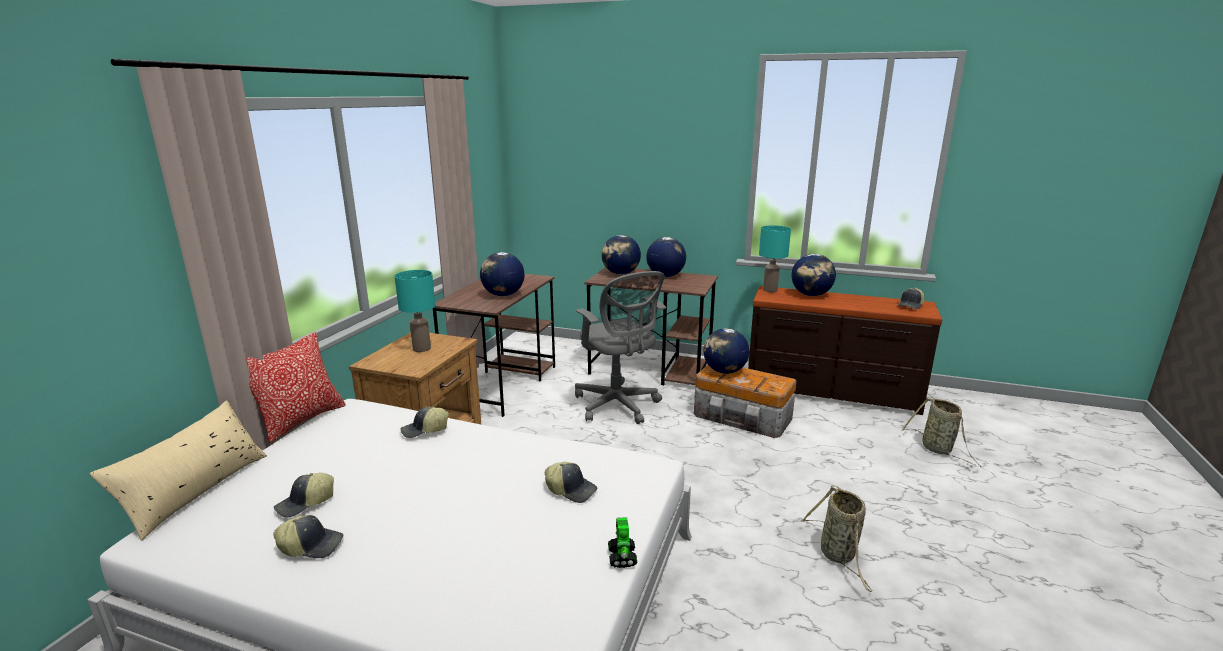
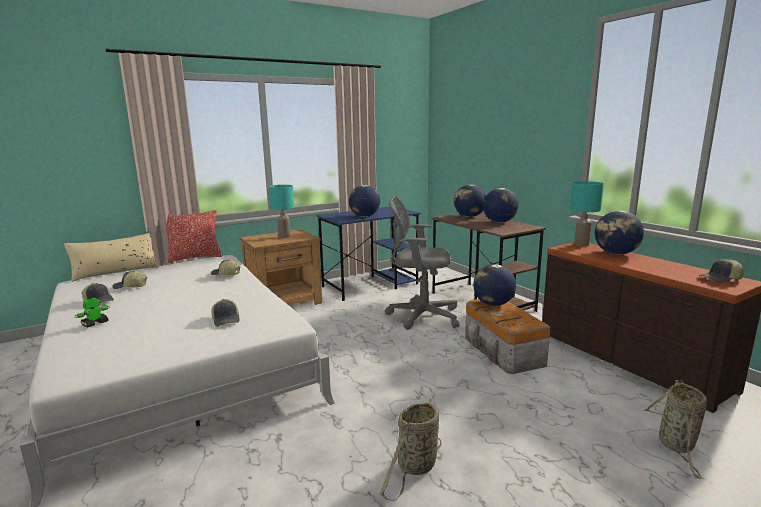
camera: 40 degrees right, 5 degrees down
brown desk [433,274,555,417] -> blue desk [316,207,420,301]
grey office chair [575,271,666,424] -> grey office chair turned 90 degrees clockwise [385,196,460,330]
toy robot [608,517,637,568] -> toy robot moved to [74,298,110,328]

